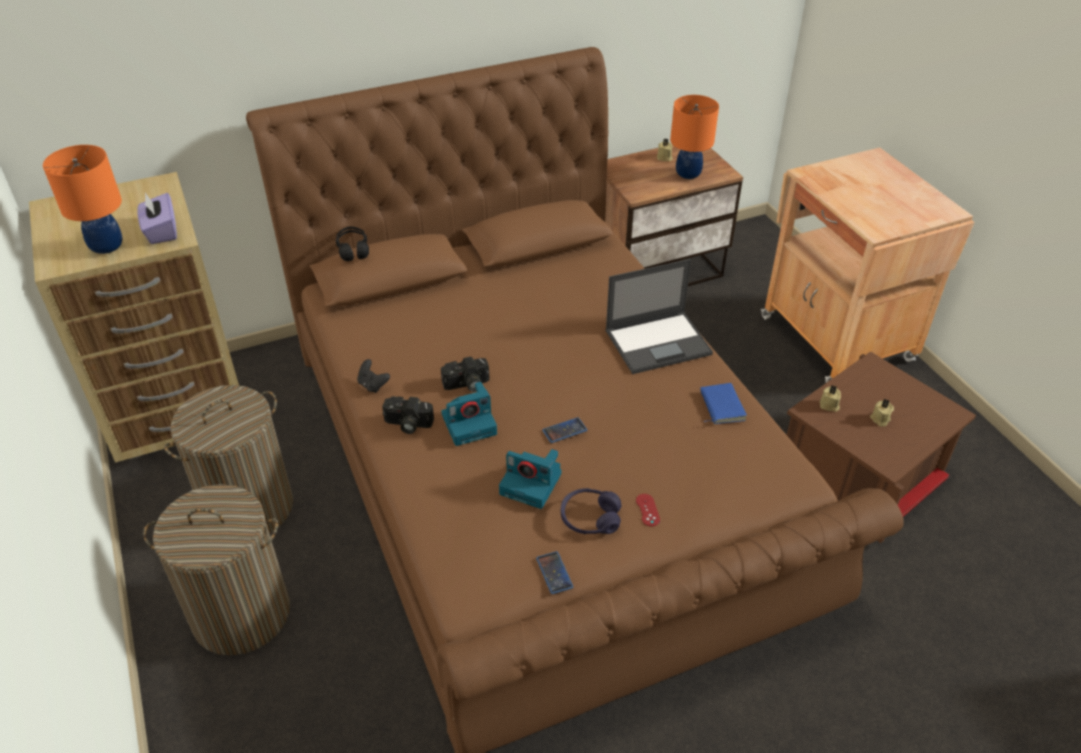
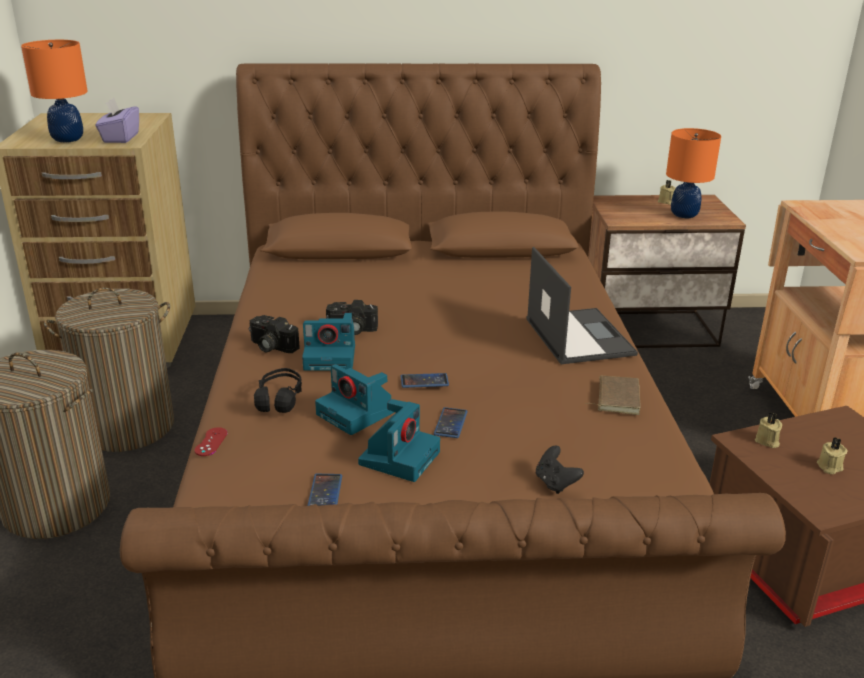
camera: 20 degrees right, 15 degrees down
black headphones [336,227,369,261] -> black headphones moved to [254,368,302,413]
black game controller [357,359,390,393] -> black game controller moved to [536,445,584,494]
purple headphones [561,488,621,534] -> camera [358,399,440,482]
laptop [605,259,713,374] -> laptop turned 105 degrees counterclockwise [526,247,638,364]
red game controller [636,494,660,527] -> red game controller moved to [194,427,227,456]
blue book [700,383,747,424] -> brown book [585,376,641,415]
none -> phone [434,407,468,438]

